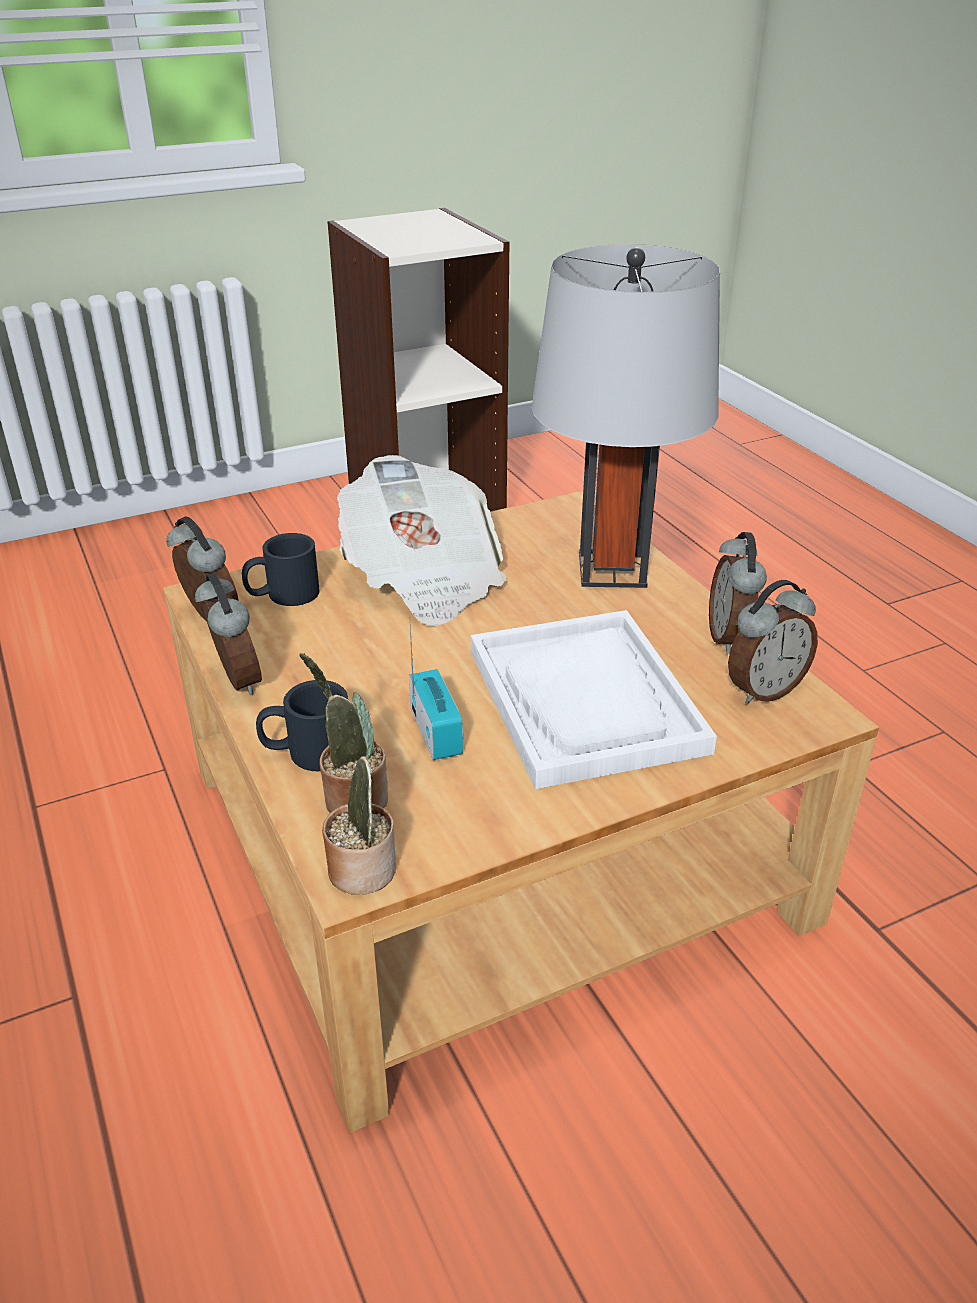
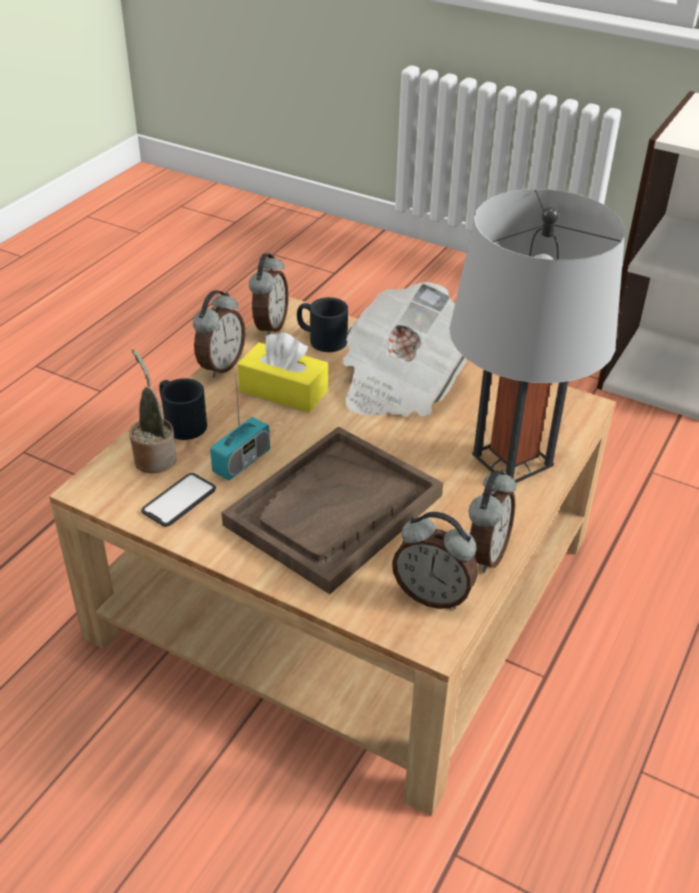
camera: 55 degrees right, 5 degrees up
potted plant [322,692,396,895] -> none
white tray [471,610,717,789] -> brown tray [222,427,443,594]
alarm clock [709,532,767,654] -> alarm clock turned 150 degrees clockwise [469,470,516,573]
none -> phone [141,473,216,527]
none -> yellow tissue box [238,332,328,413]

